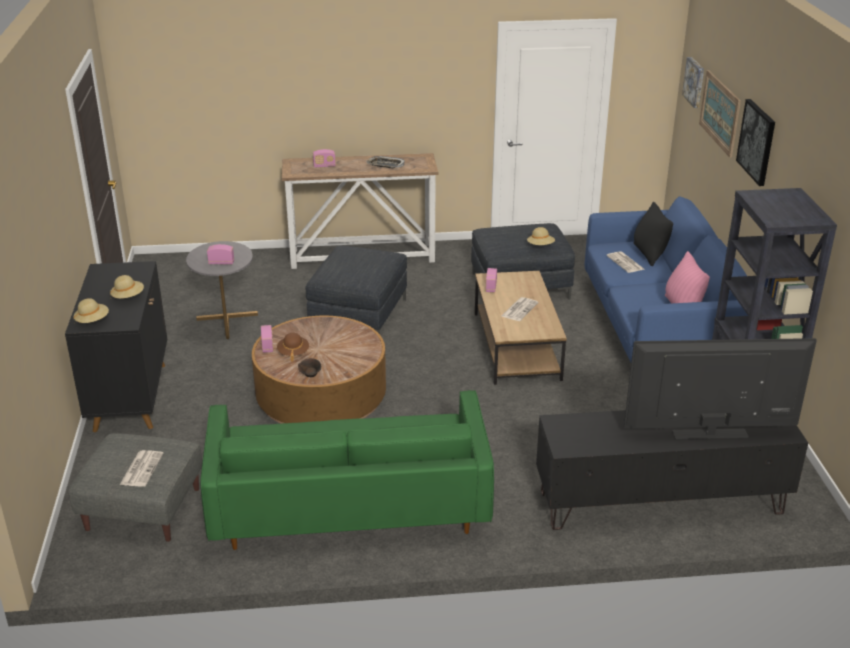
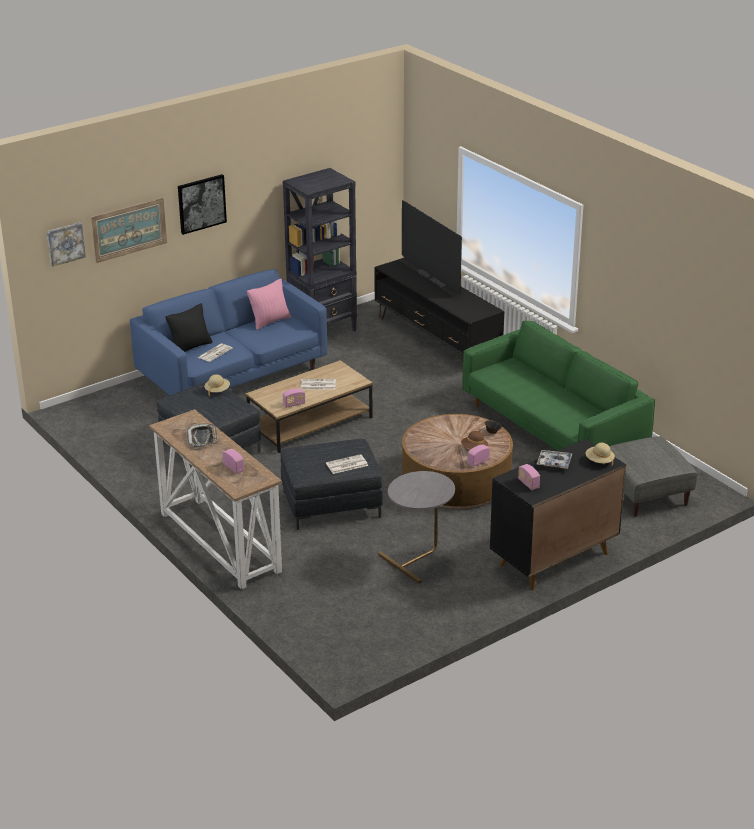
camera: 120 degrees left, 0 degrees up
beige hat [110,275,144,299] -> tray [536,450,572,469]
newspaper [120,450,164,487] -> newspaper moved to [326,454,368,474]
radio [207,244,234,265] -> radio moved to [518,464,540,490]

